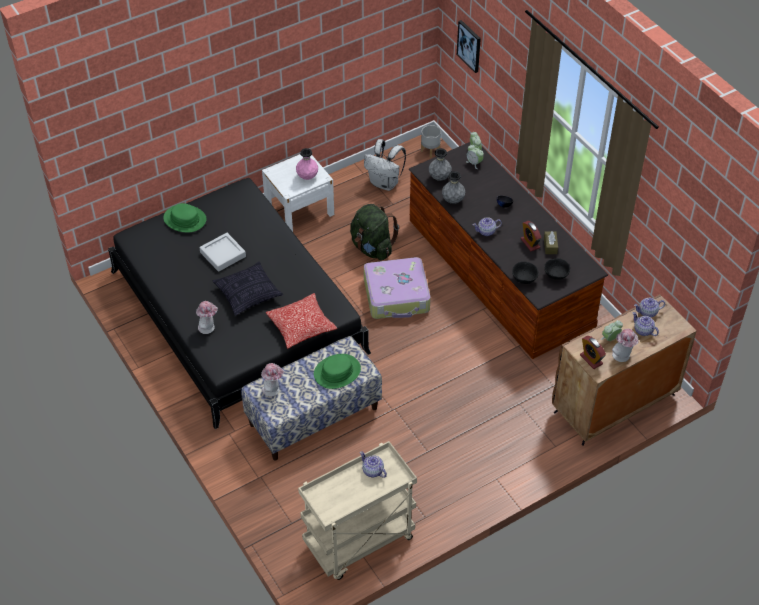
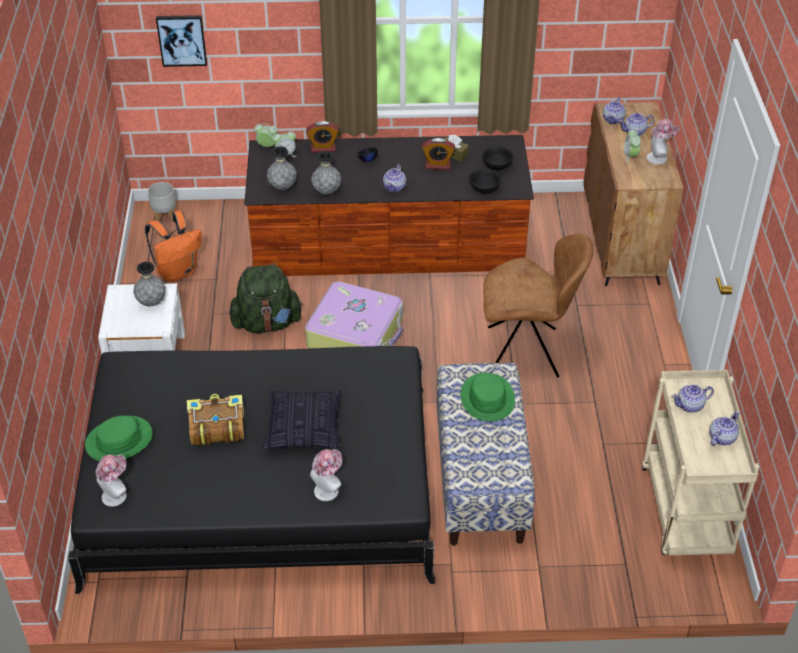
camera: 60 degrees left, 5 degrees down
grey tray [199,233,246,272] -> book [187,394,244,446]
hat [261,363,284,397] -> hat moved to [96,454,126,507]
pillow [266,293,337,349] -> none
pink vase [296,148,318,180] -> grey vase [133,262,166,306]
white backpack [364,139,406,191] -> orange backpack [145,210,202,282]
alarm clock [580,336,606,369] -> alarm clock moved to [306,121,339,153]
none -> brown chair [483,234,593,377]
none -> teapot [709,411,739,446]

